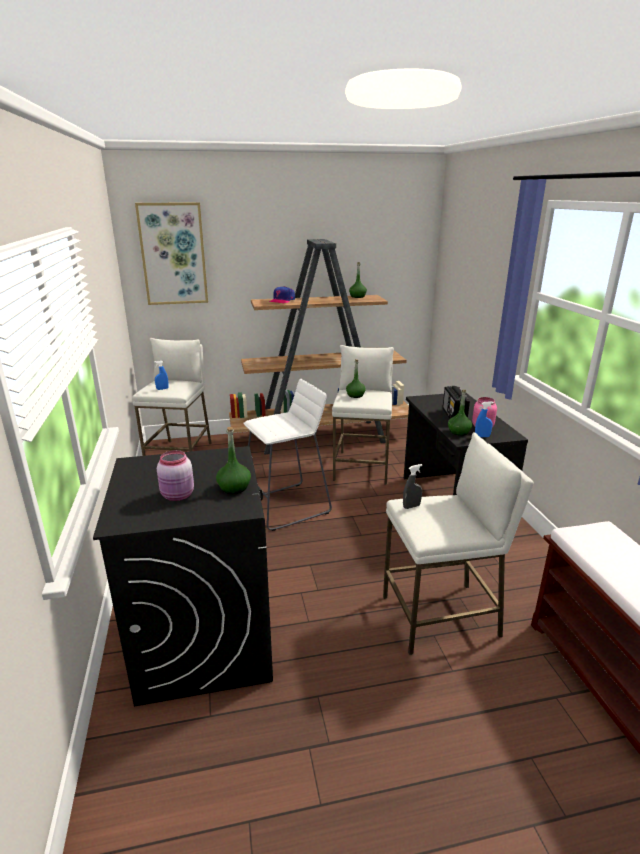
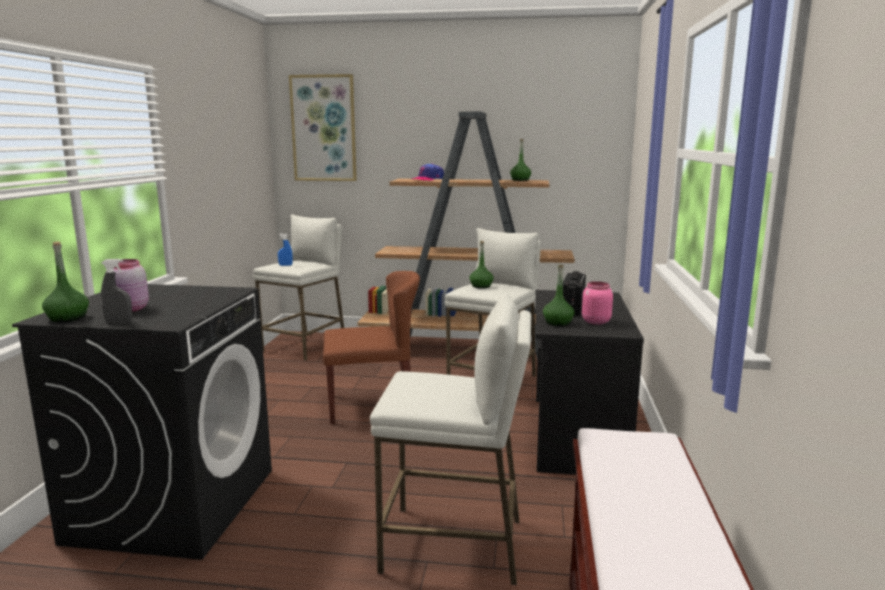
camera: 20 degrees right, 10 degrees down
green bottle [216,427,251,494] -> green bottle moved to [42,241,89,322]
white stool [243,379,332,531] -> brown chair [323,271,420,424]
grey spray bottle [403,464,422,509] -> grey spray bottle moved to [101,259,132,323]
blue spray bottle [475,402,494,437] -> none

